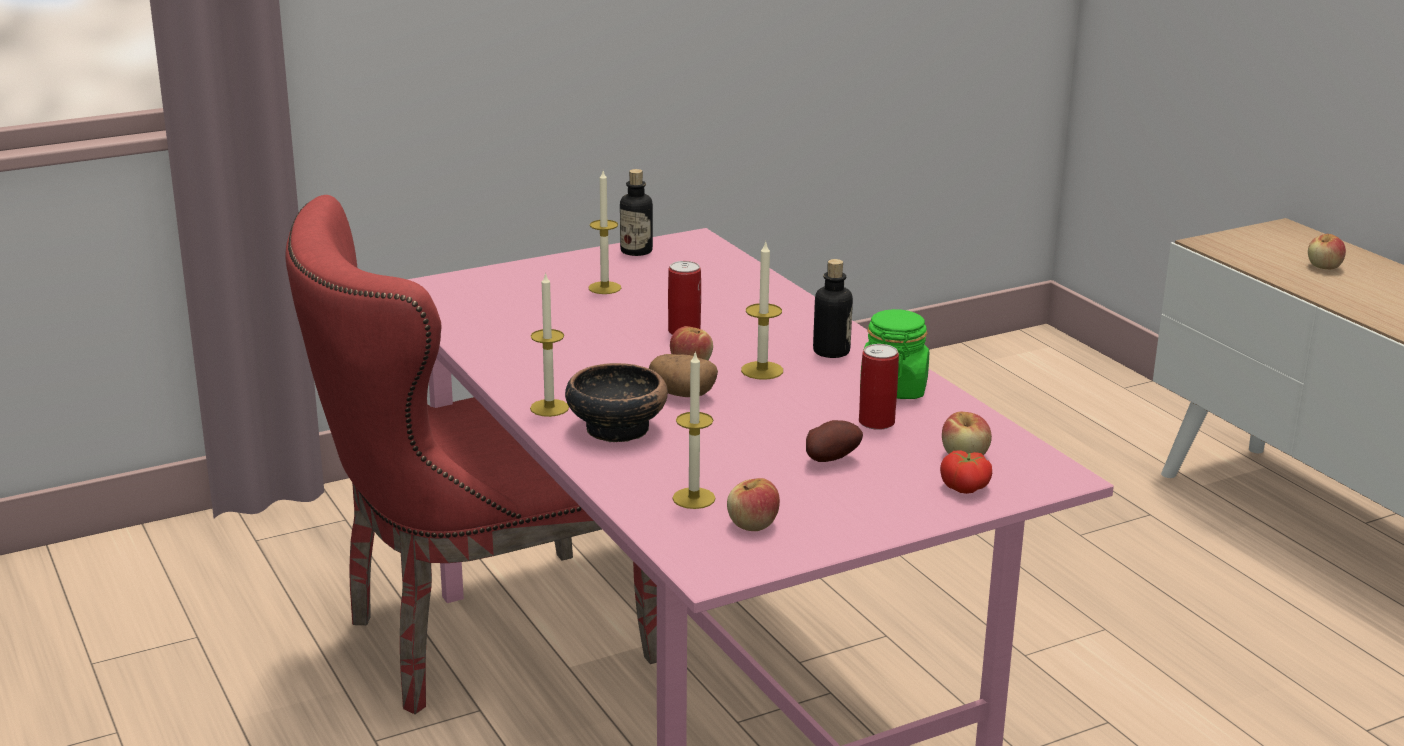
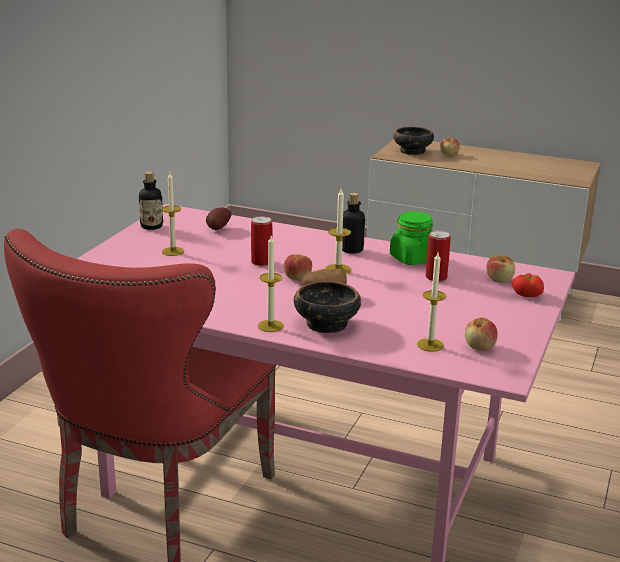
camera: 40 degrees left, 0 degrees up
potato [806,420,863,462] -> potato moved to [206,207,231,230]
none -> bowl [393,127,434,155]

